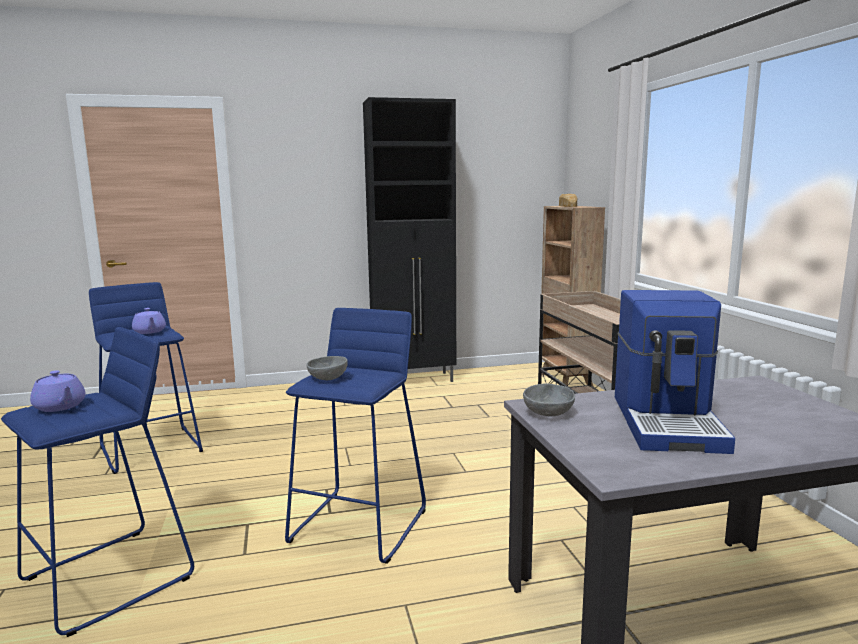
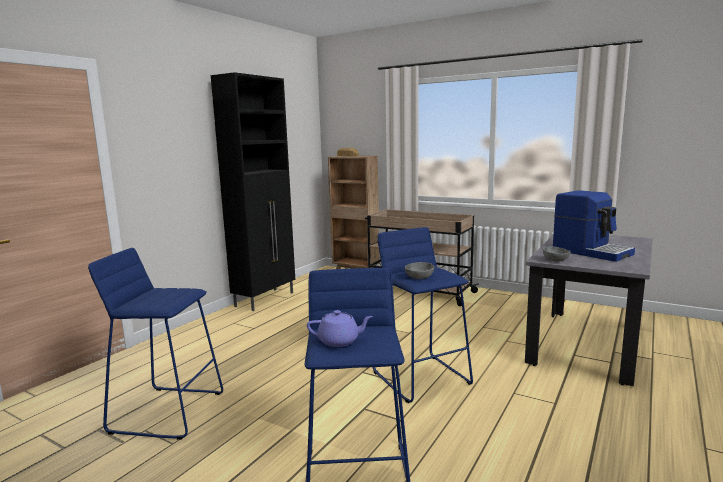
camera: 45 degrees left, 0 degrees up
purple teapot [132,308,166,334] -> none

